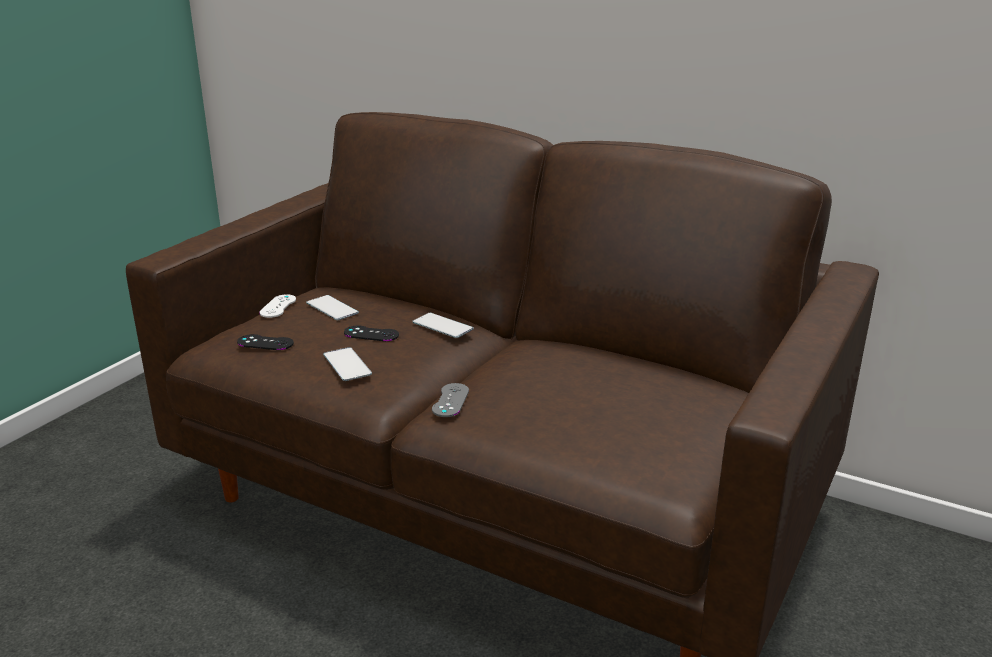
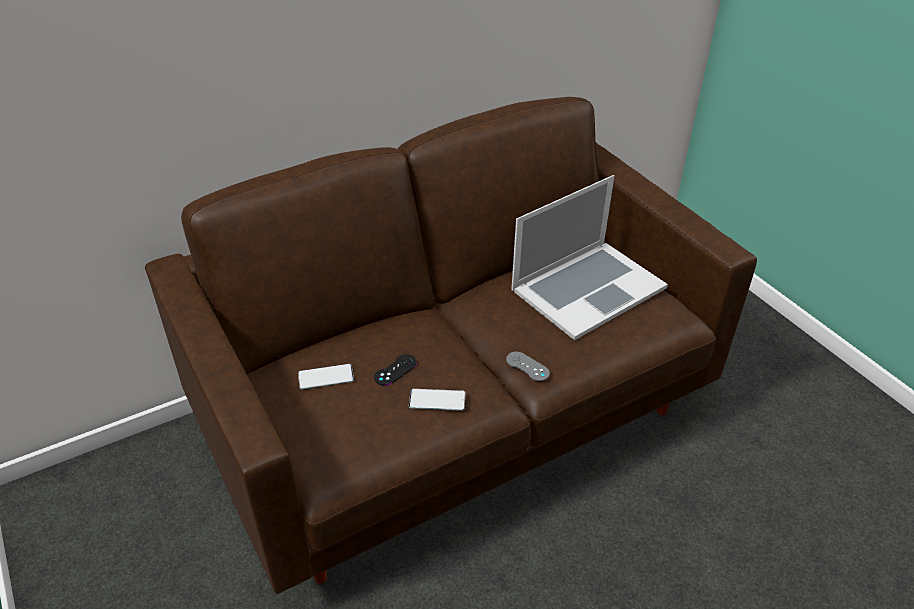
camera: 60 degrees left, 15 degrees up
black game controller [237,334,294,350] -> none
white game controller [259,294,296,318] -> none
phone [412,313,474,338] -> none
none -> laptop [511,175,668,340]

